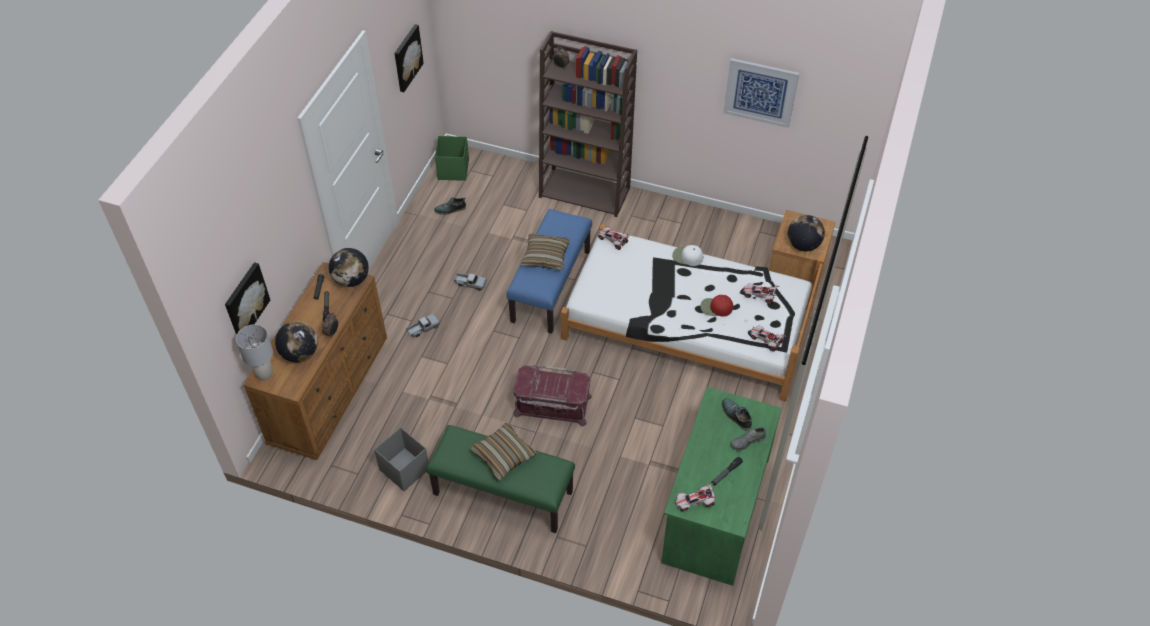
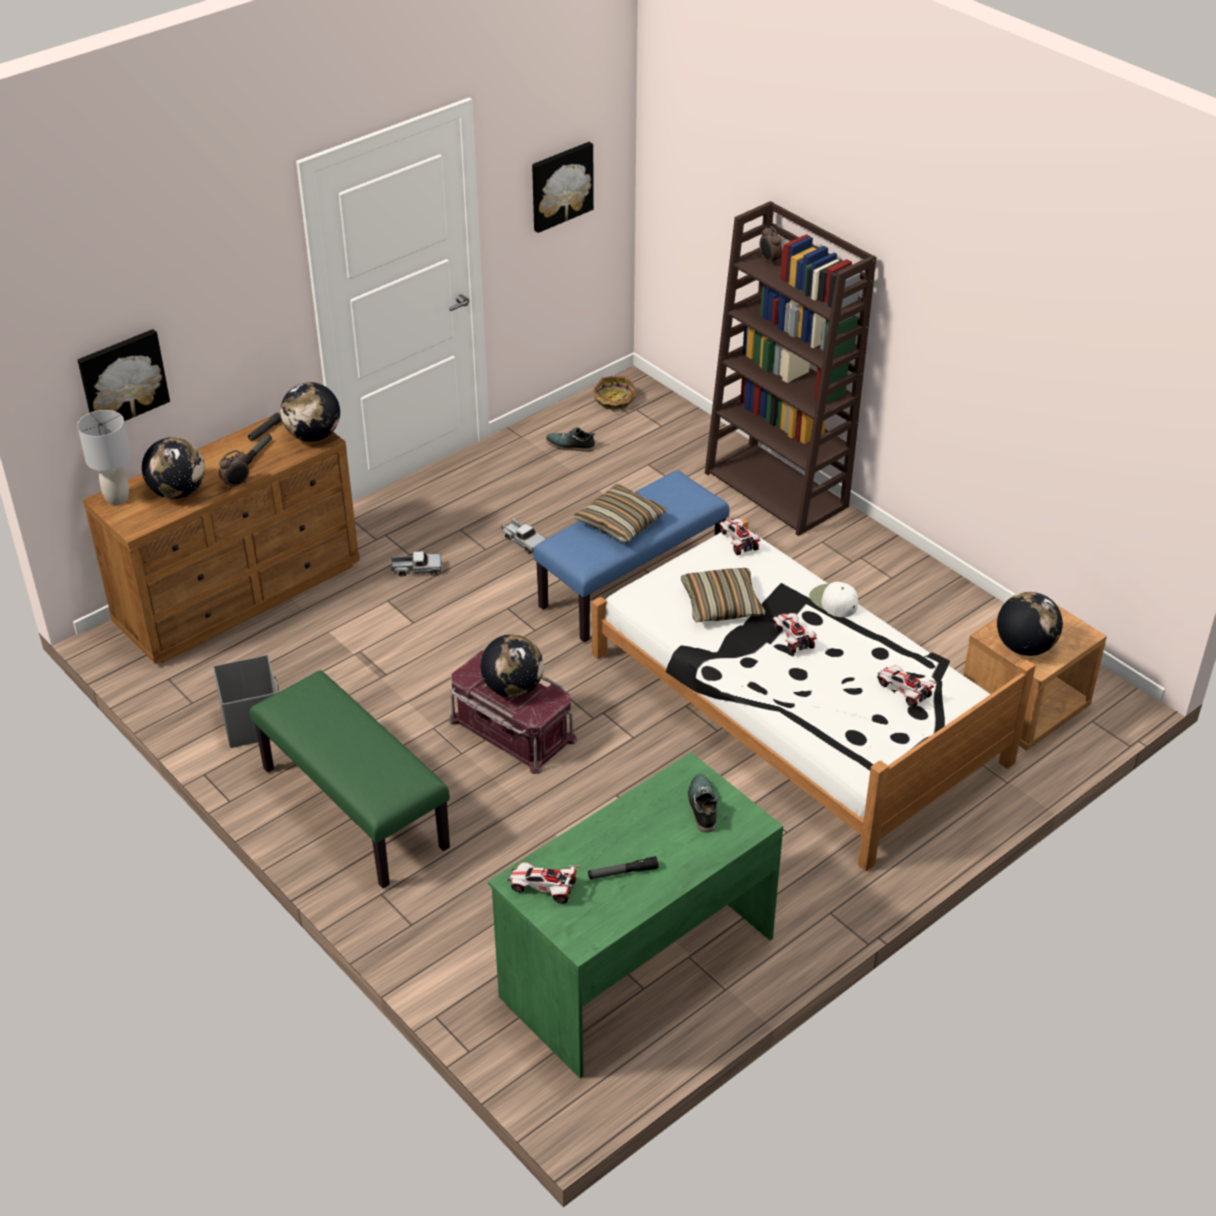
camera: 30 degrees right, 10 degrees down
green storage box [435,136,469,181] -> basket [594,376,636,412]
pillow [470,423,537,480] -> pillow moved to [681,568,765,623]
red cap [701,295,733,317] -> none
picture [723,58,799,128] -> none
grey shoe [731,427,766,451] -> none
toy car [750,325,786,352] -> toy car moved to [772,613,817,654]
none -> globe [480,634,544,698]

